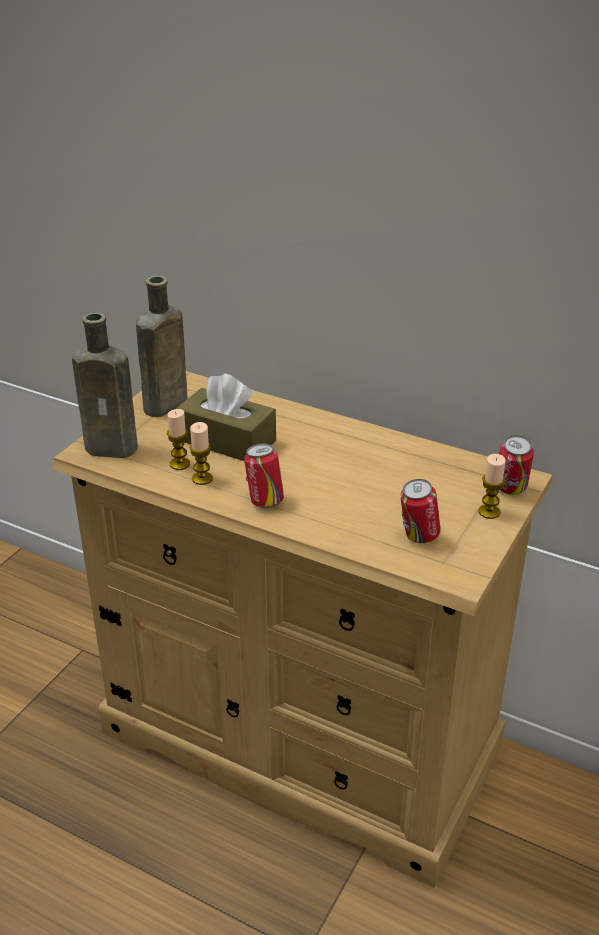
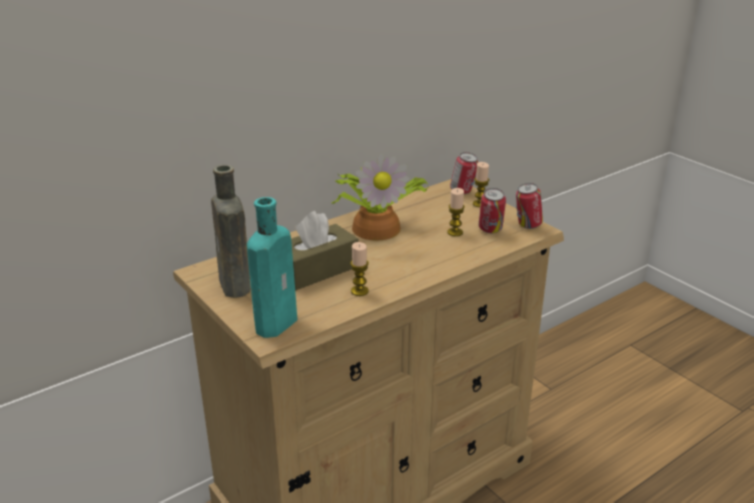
camera: 65 degrees left, 5 degrees down
brown bottle [72,313,138,458] -> turquoise bottle [247,197,297,338]
candle [167,409,190,470] -> candle moved to [447,188,465,236]
can [244,444,284,508] -> can moved to [516,183,543,229]
none -> potted plant [332,153,428,241]

